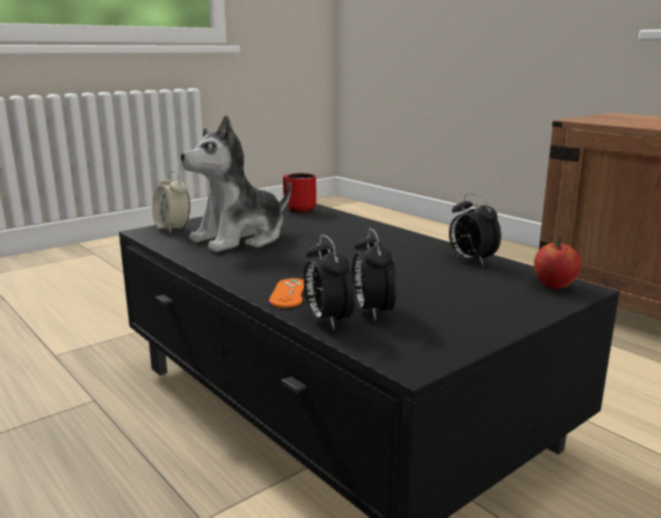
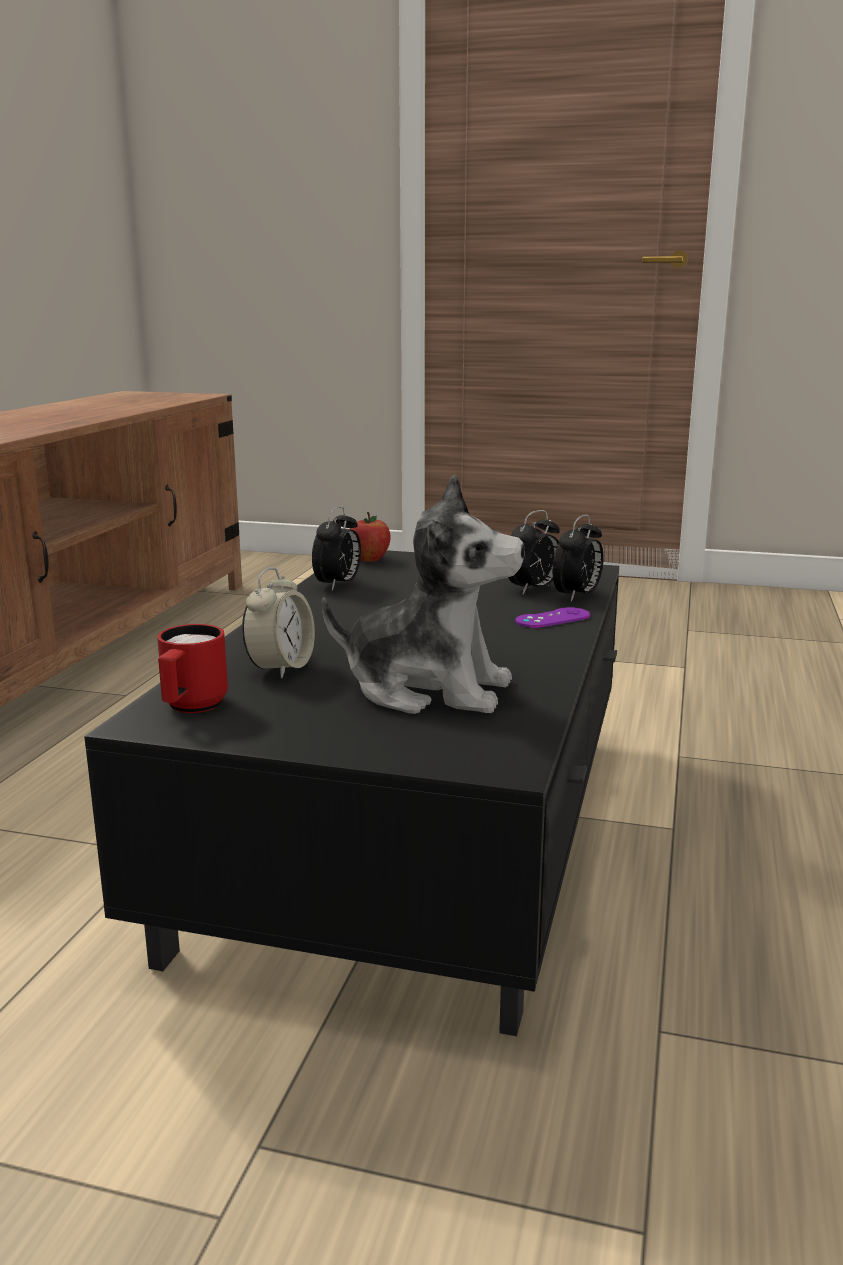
camera: 125 degrees left, 0 degrees up
alarm clock [152,170,190,233] -> alarm clock moved to [242,567,315,679]
orange game controller [269,278,304,308] -> purple game controller [515,607,590,628]

